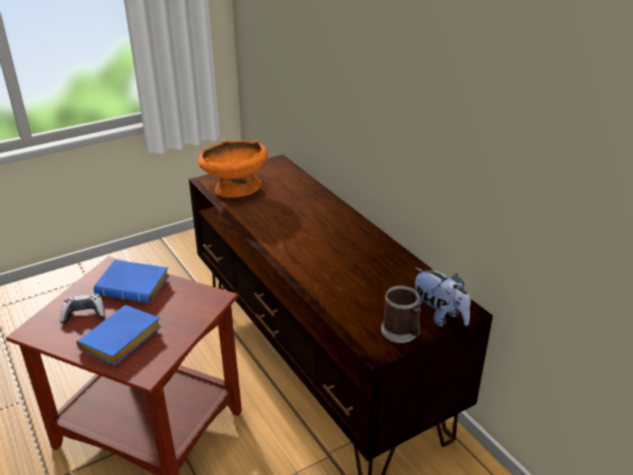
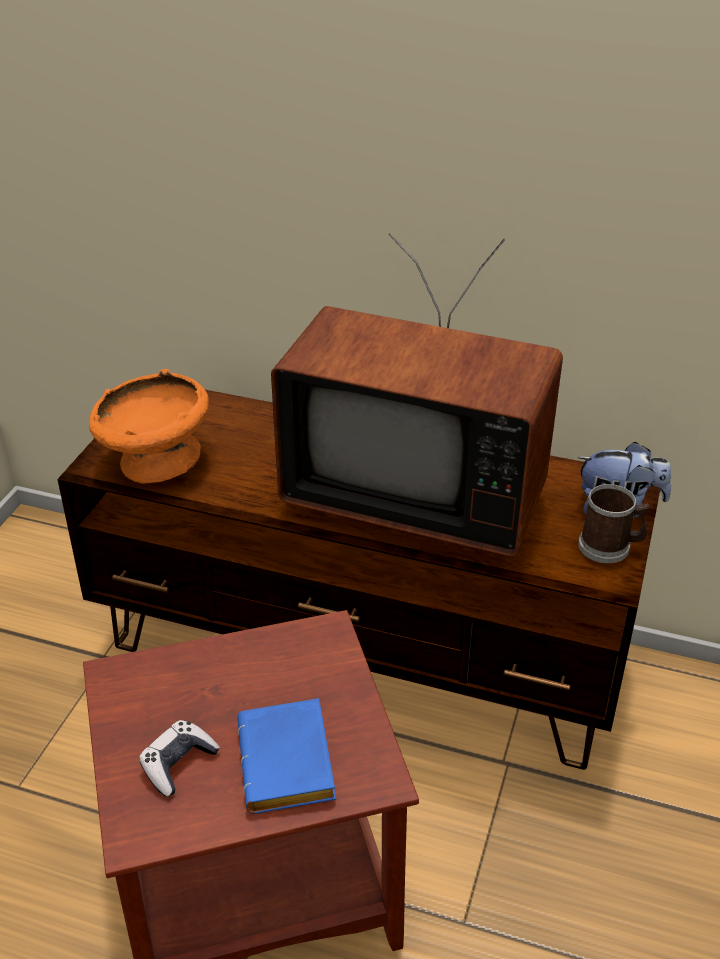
camera: 40 degrees left, 5 degrees up
blue book [94,260,170,303] -> none
none -> television [271,233,563,557]

